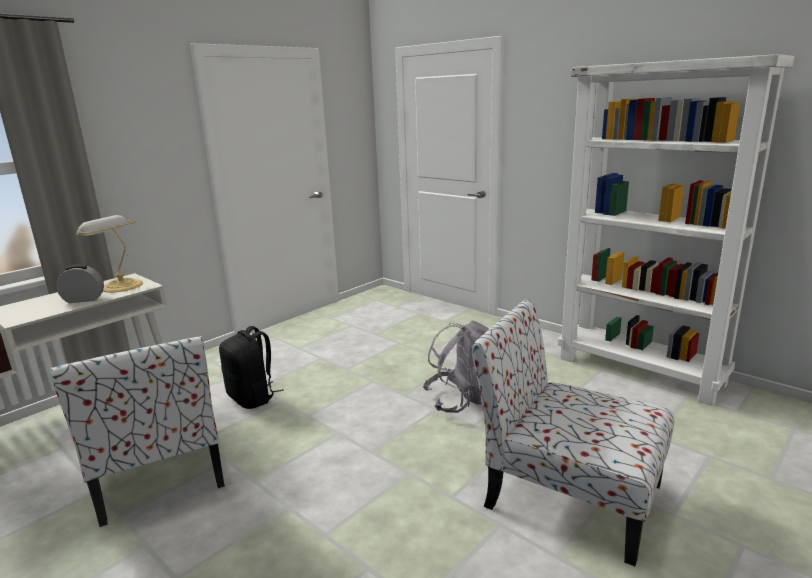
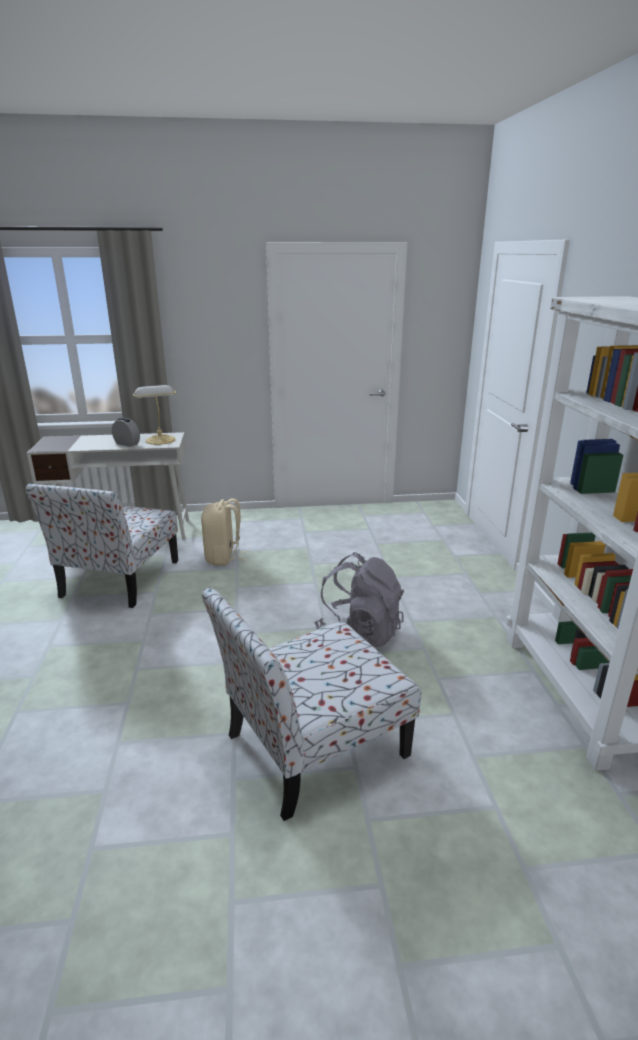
camera: 40 degrees right, 5 degrees up
black backpack [219,326,284,409] -> beige backpack [201,498,249,565]
chair [471,299,674,566] -> chair turned 105 degrees counterclockwise [202,587,421,821]

